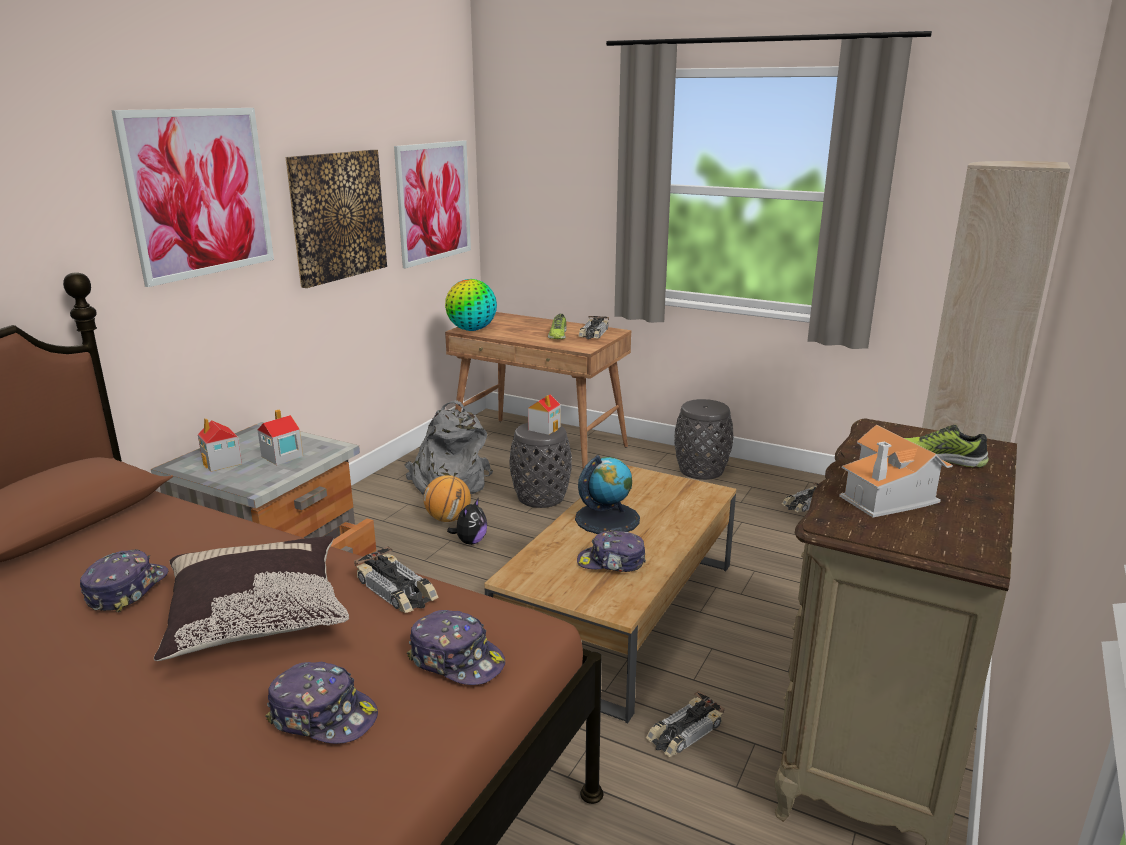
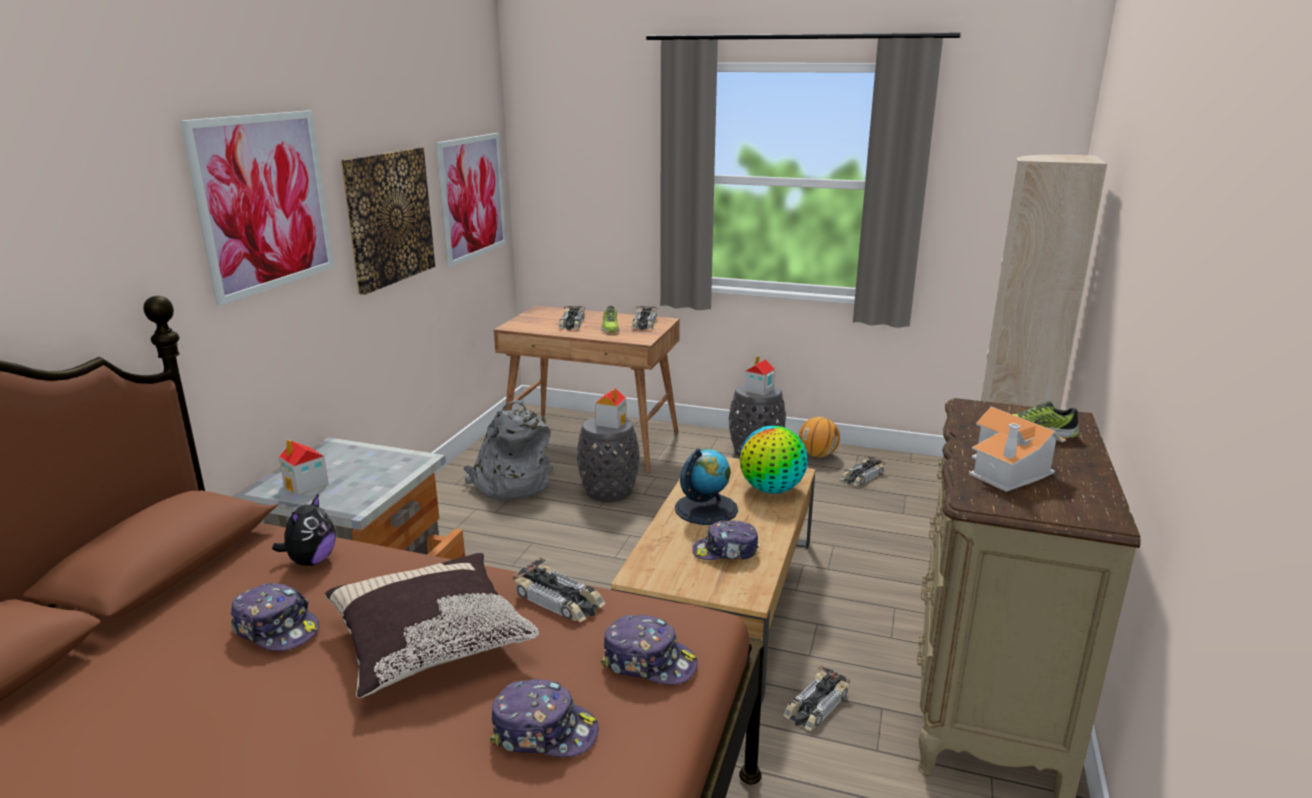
camera: 10 degrees left, 0 degrees up
cap [80,549,168,612] -> cap turned 120 degrees clockwise [230,583,319,651]
toy house [258,409,303,465] -> toy house moved to [745,355,775,396]
basketball [424,475,471,522] -> basketball moved to [799,417,840,457]
globe [445,279,497,331] -> globe moved to [740,426,808,494]
plush toy [447,498,487,545] -> plush toy moved to [272,494,336,566]
none -> toy car [559,306,585,330]

